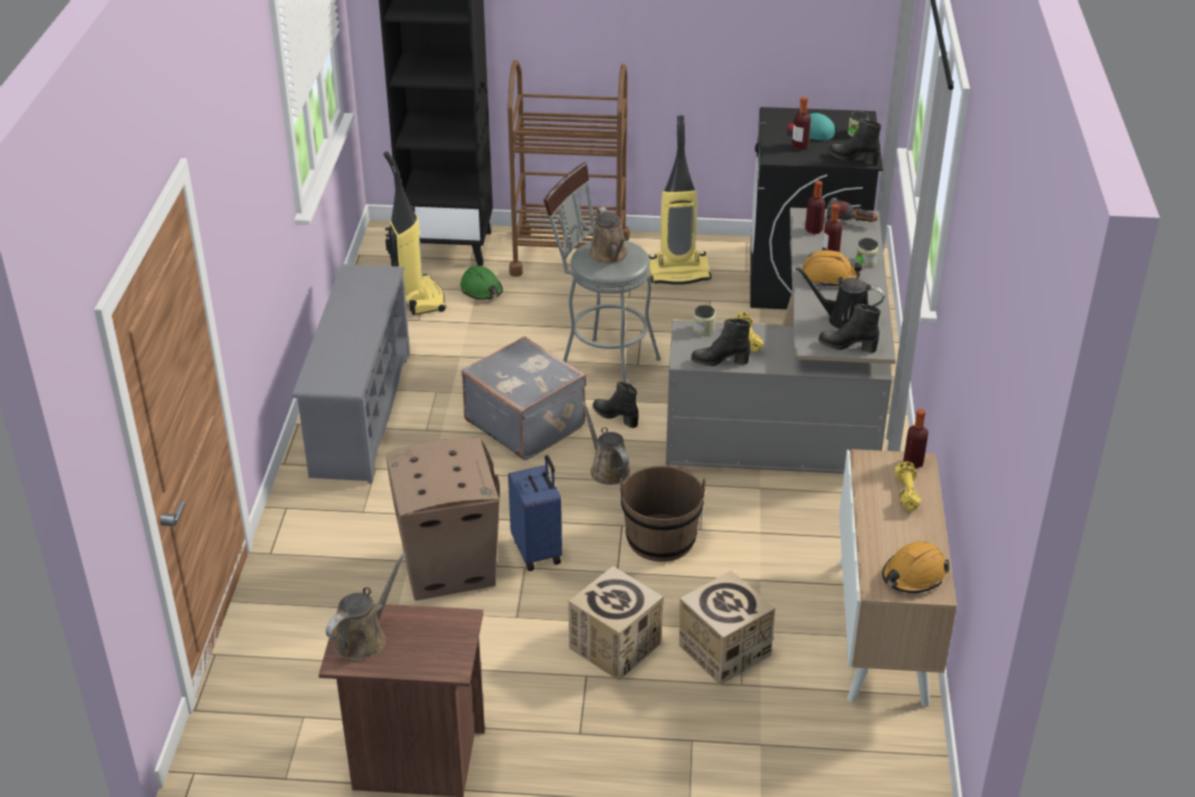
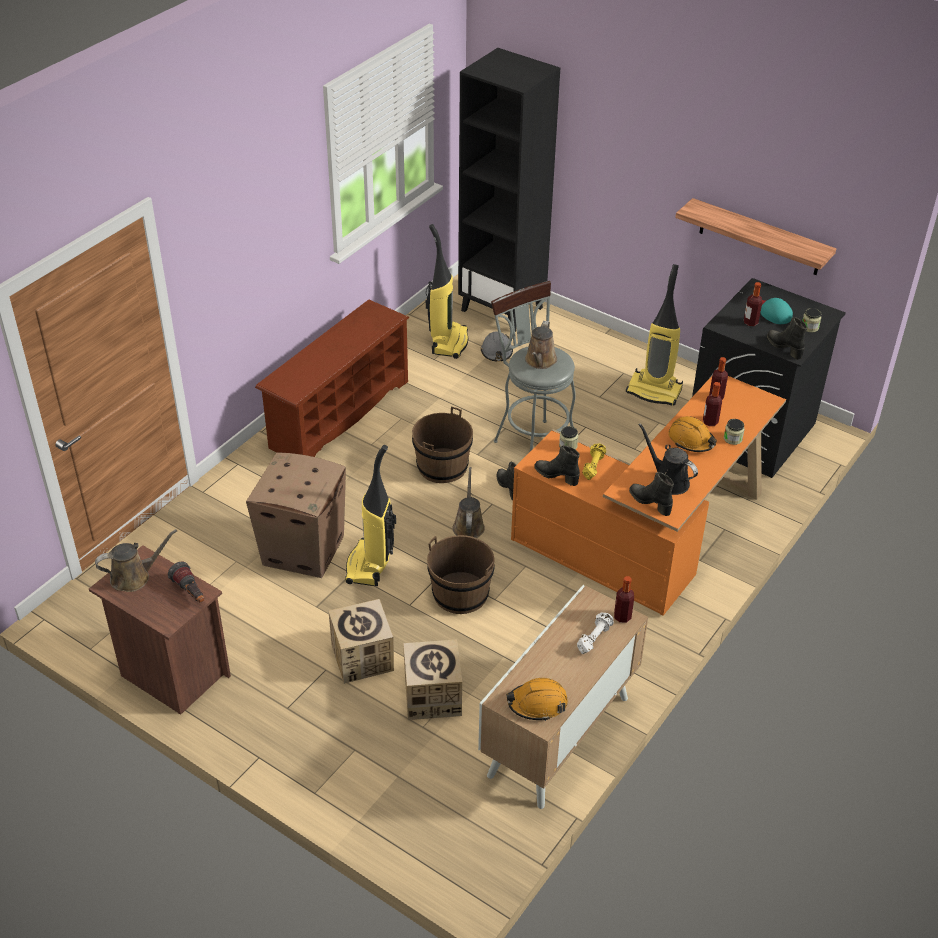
camera: 30 degrees right, 5 degrees up
grey shoe rack [292,264,410,484] -> brown shoe rack [255,300,410,457]
green hard hat [460,266,503,300] -> grey hard hat [480,331,513,361]
grey suitcase [461,337,587,460] -> brown bucket [412,407,473,483]
brown cart [507,60,630,277] -> none
blue suitcase [508,455,562,571] -> vacuum cleaner [345,445,396,586]
grey desk [666,207,896,474] -> orange desk [511,376,786,616]
flashlight [827,198,878,222] -> flashlight moved to [168,561,204,602]
yellow dumbbell [894,461,922,512] -> white dumbbell [577,612,614,654]
none -> shelf [675,198,836,275]

